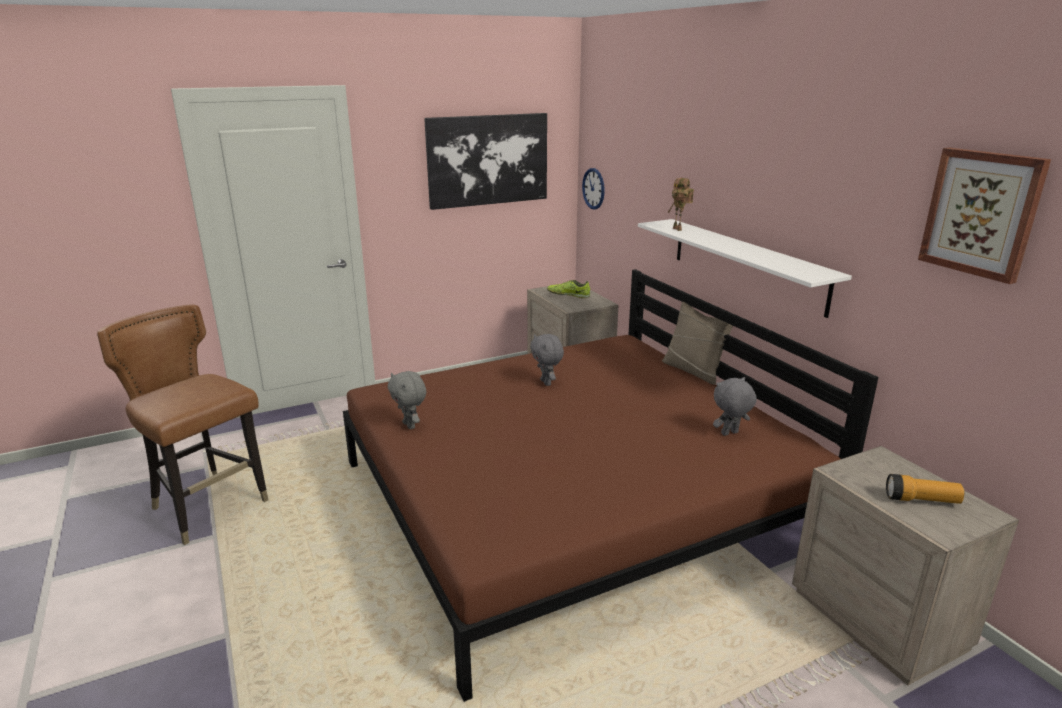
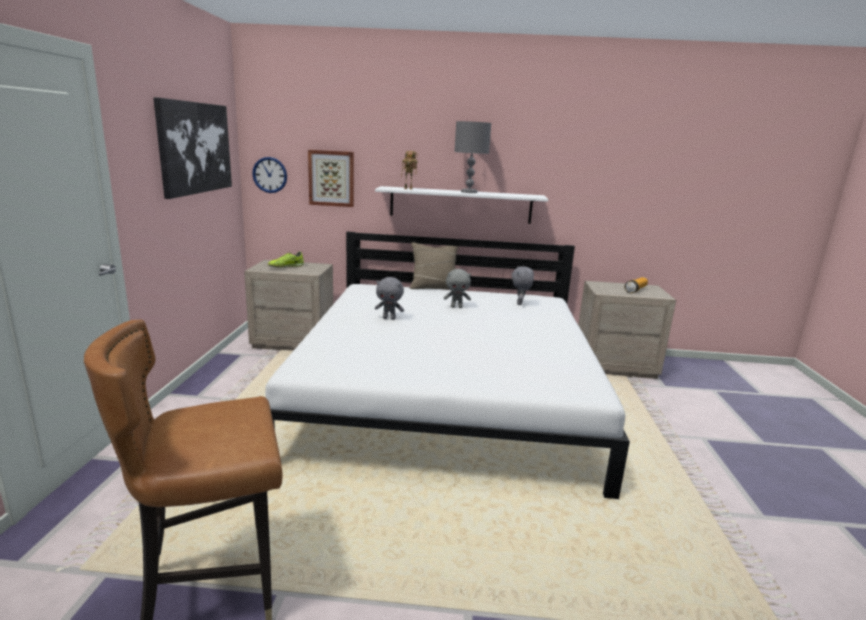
camera: 60 degrees left, 5 degrees down
brown bed [343,269,878,702] -> white bed [265,232,630,499]
grey plush toy [388,371,427,429] -> grey plush toy moved to [444,269,471,308]
picture [918,148,1051,284] -> picture moved to [308,150,354,207]
none -> grey table lamp [454,121,491,193]

